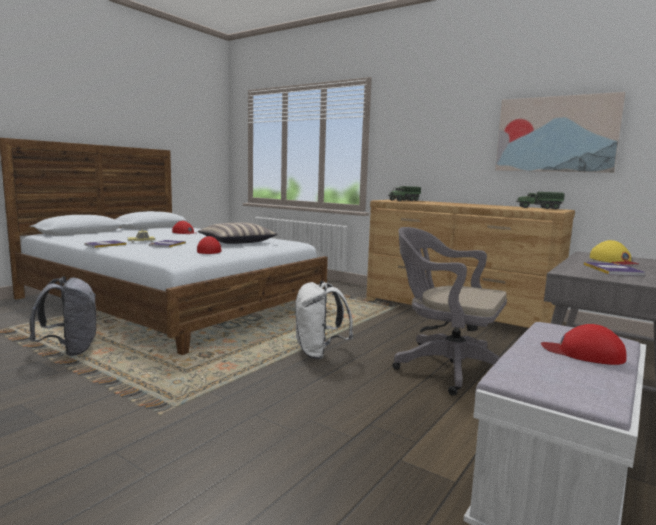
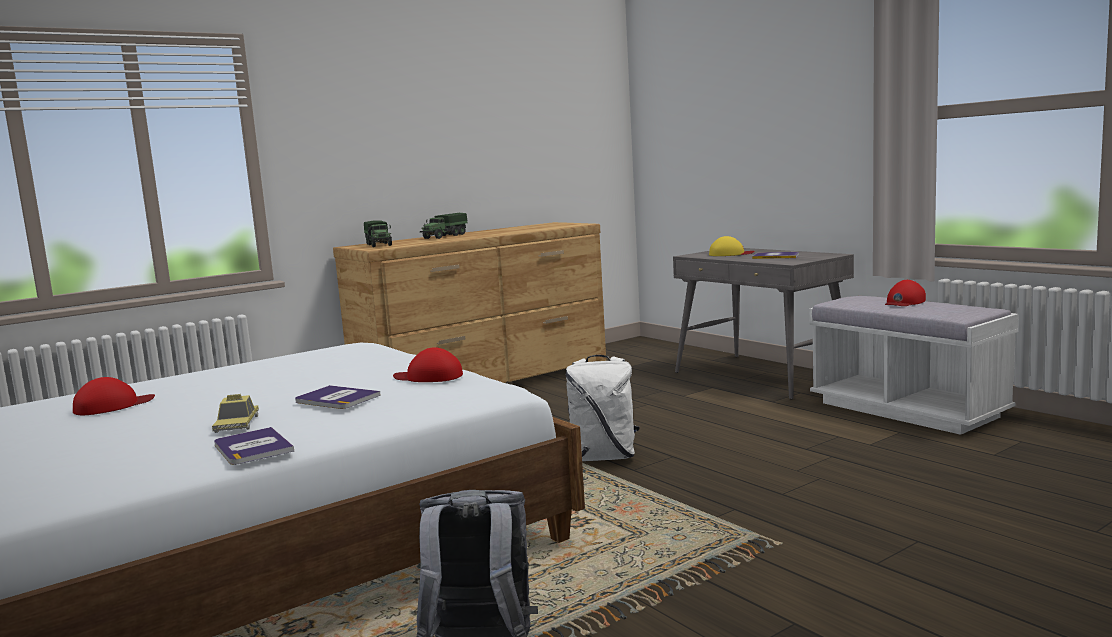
camera: 70 degrees left, 0 degrees up
pillow [198,222,278,244] -> none
grey office chair [392,227,507,396] -> none
picture [495,92,625,173] -> none
toy truck [516,192,565,209] -> toy truck moved to [420,213,467,239]

